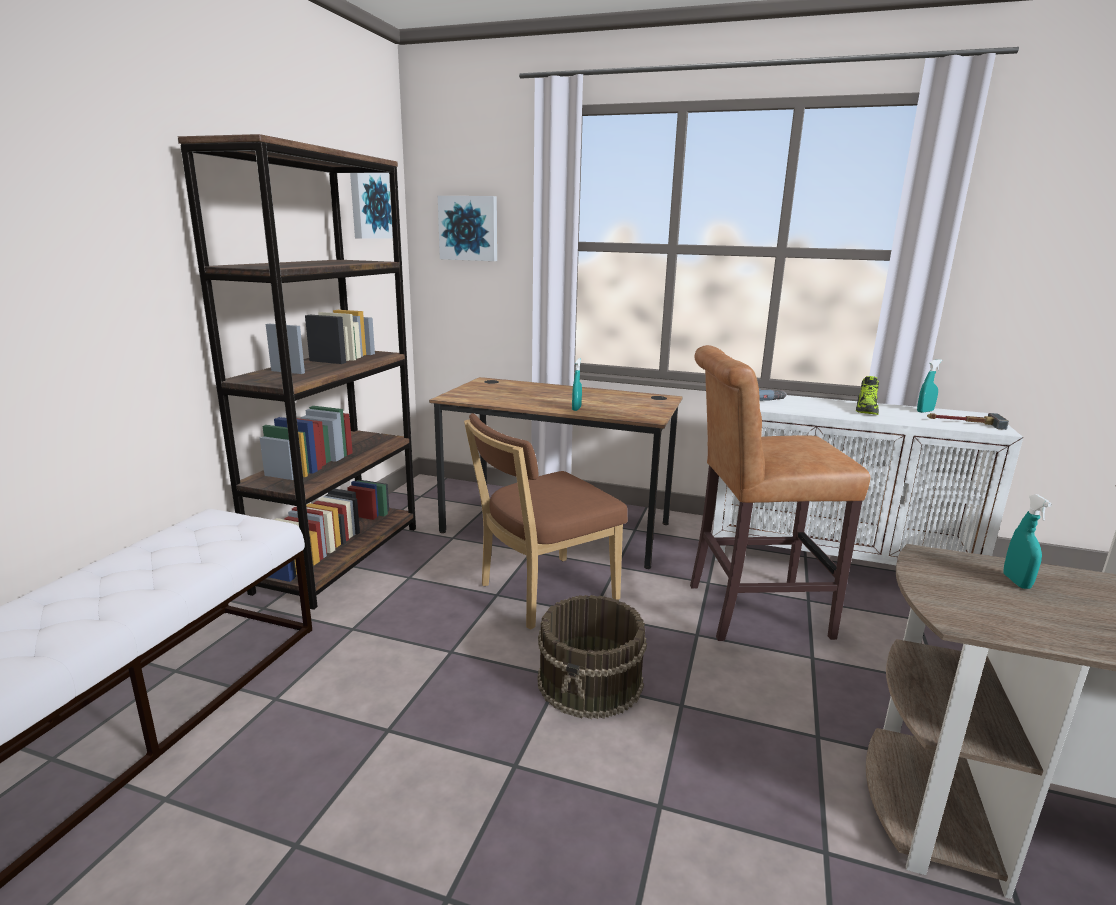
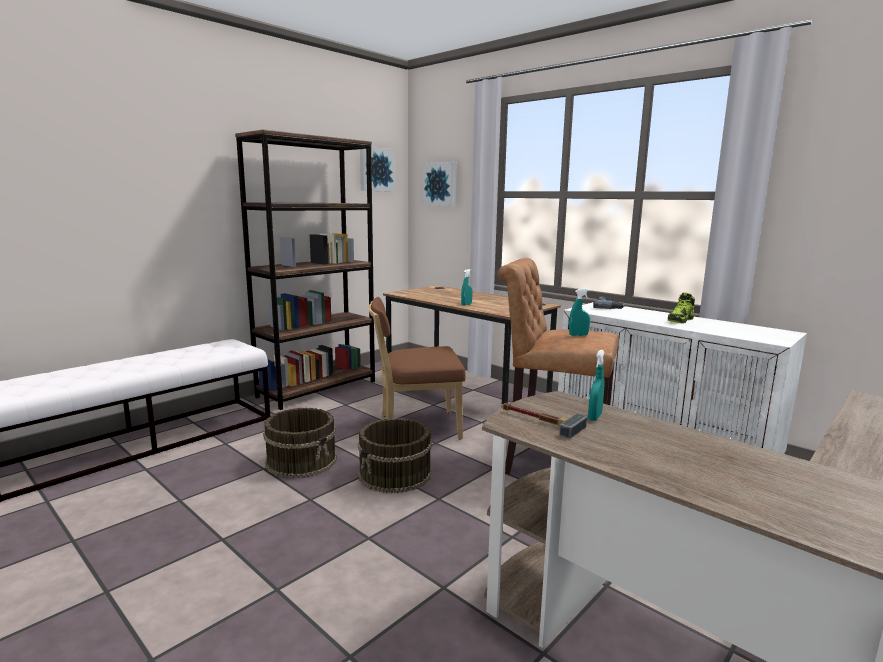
camera: 25 degrees right, 5 degrees down
turquoise spray bottle [917,359,942,413] -> turquoise spray bottle moved to [569,289,590,336]
hammer [927,413,1009,430] -> hammer moved to [501,403,587,439]
none -> brown bucket [263,408,337,478]

